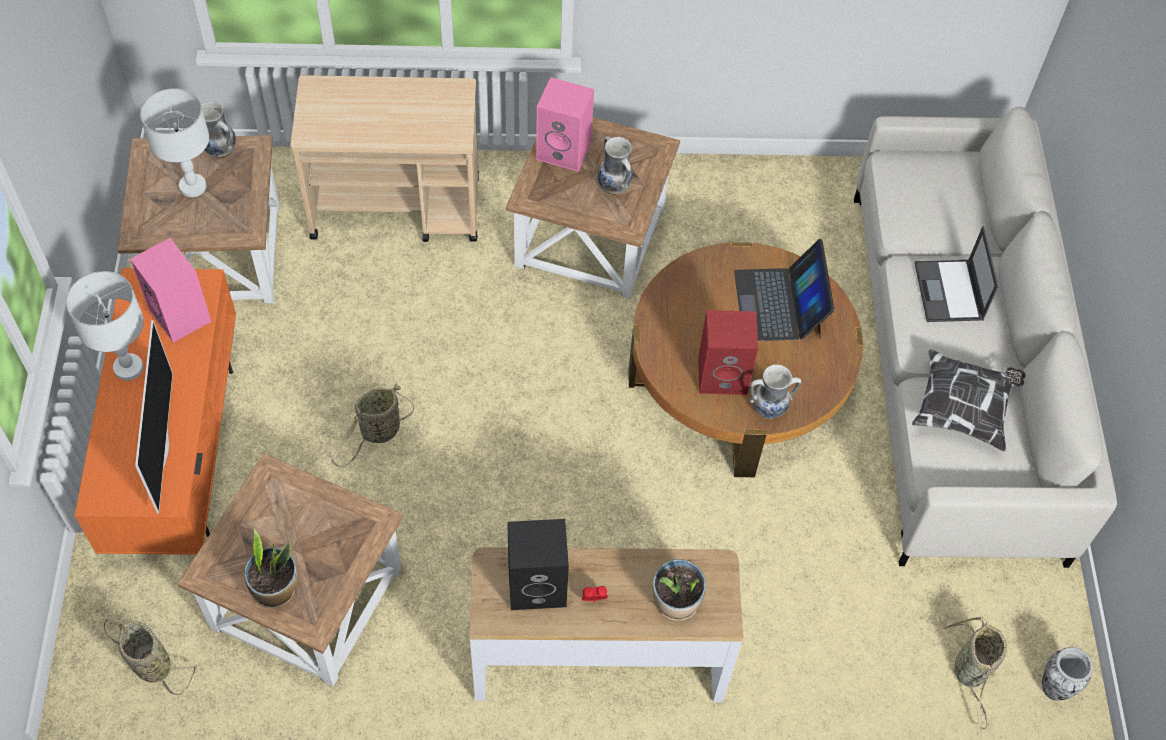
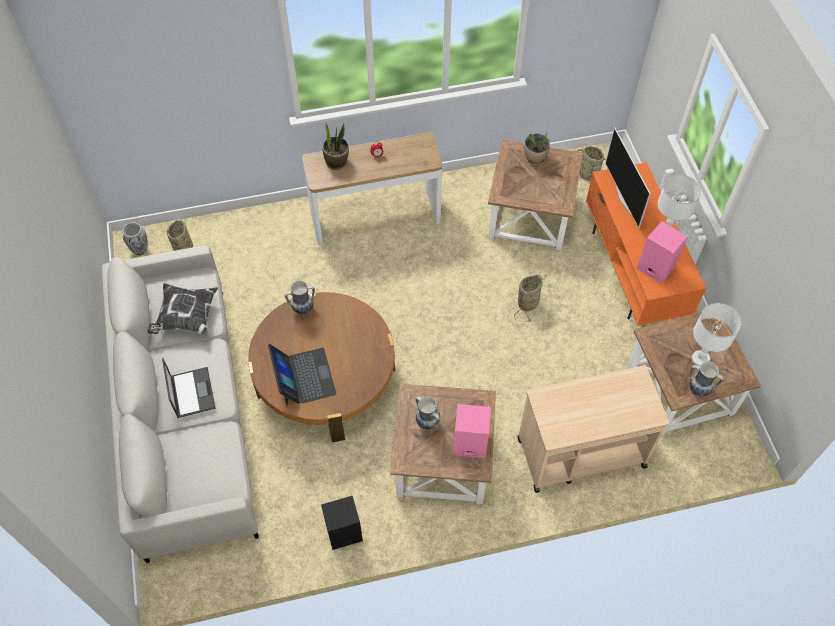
camera: 170 degrees right, 0 degrees up
black speaker [507,519,569,610] -> black speaker moved to [321,496,363,550]
red speaker [698,310,758,395] -> none

